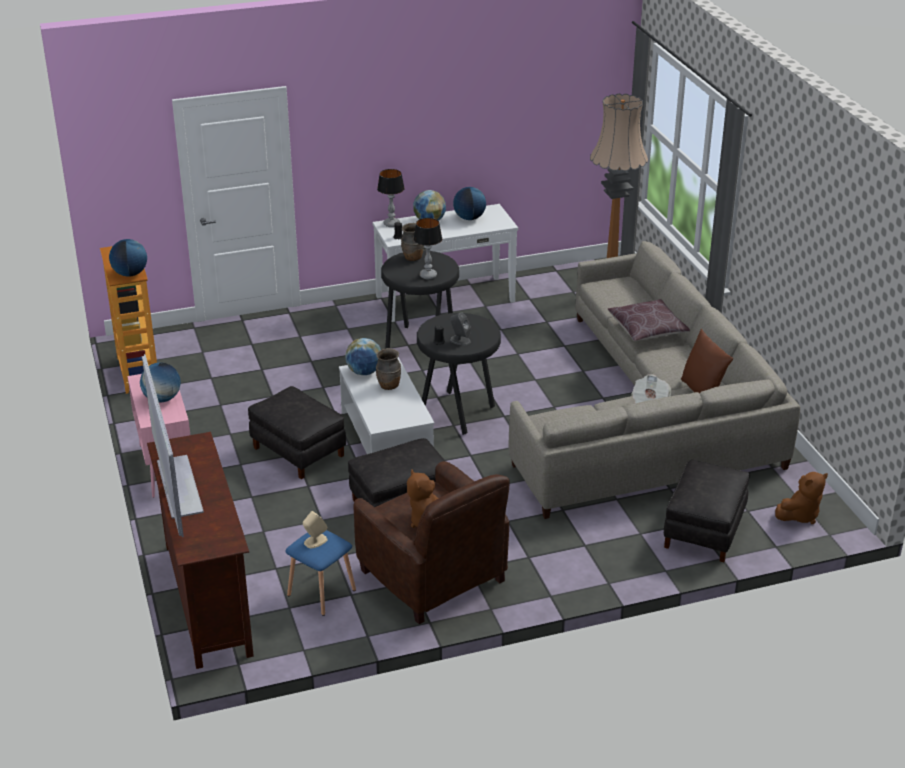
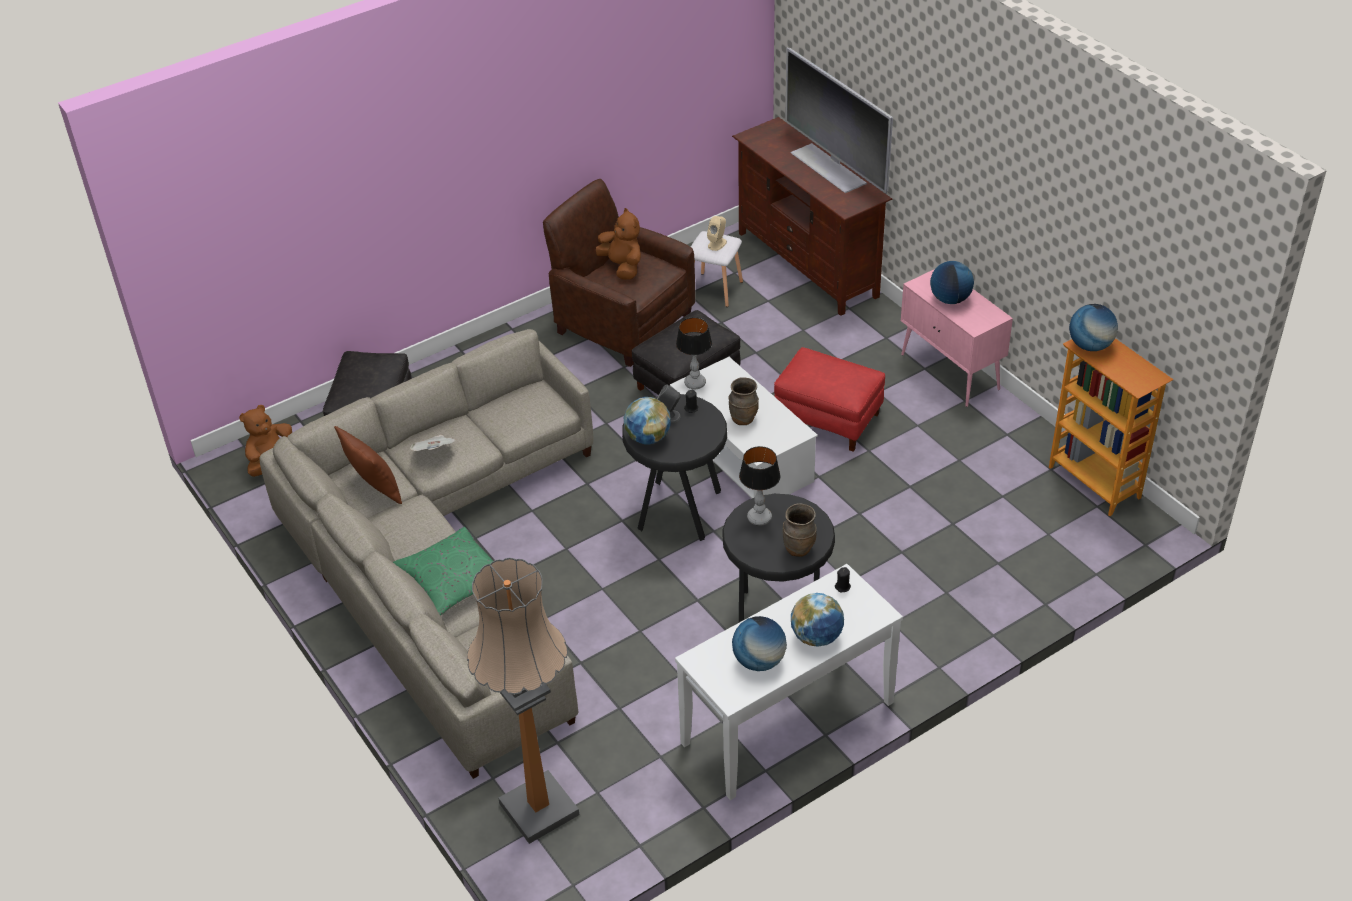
camera: 165 degrees right, 10 degrees up
black ottoman [248,386,346,479] -> red ottoman [774,347,885,452]
blue stool [285,530,356,616] -> white stool [691,231,743,307]
globe [345,338,381,375] -> globe moved to [623,397,671,444]
table lamp [377,169,405,227] -> table lamp moved to [676,317,712,390]
brown pillow [608,299,690,341] -> green pillow [393,527,493,615]

